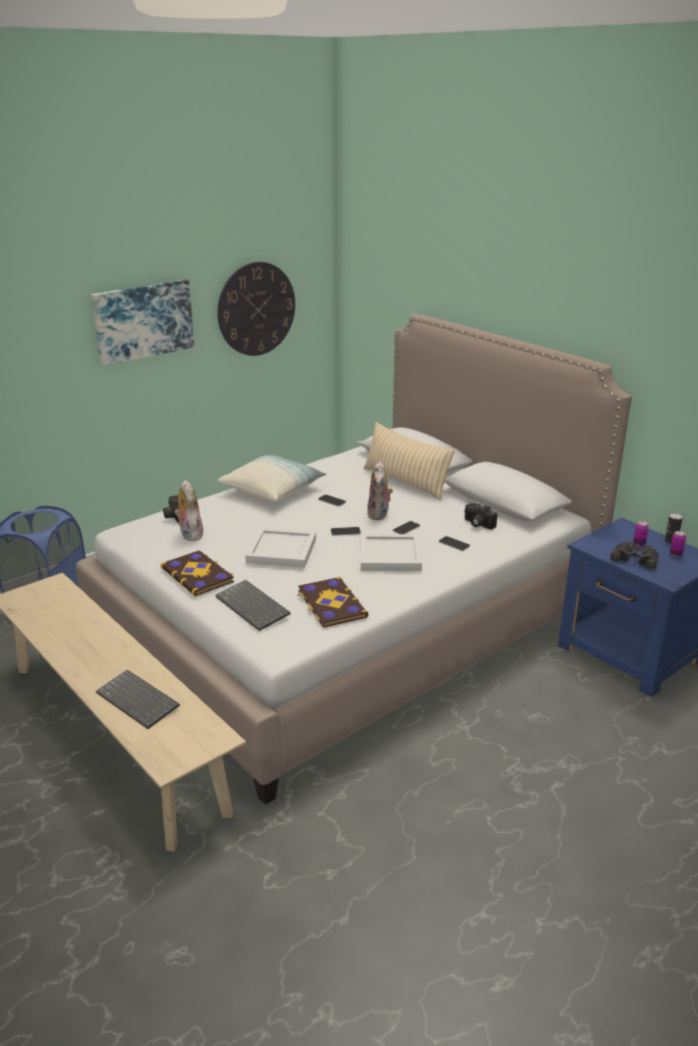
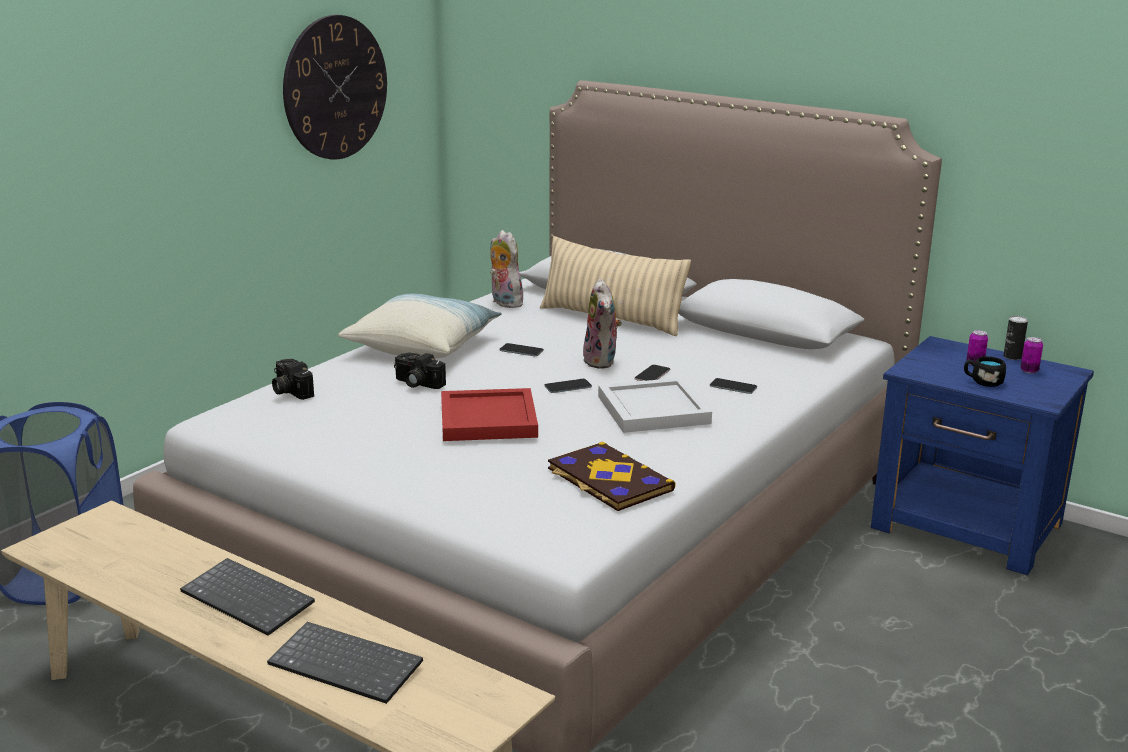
camera: 15 degrees left, 5 degrees down
picture [91,280,194,366] -> none
book [161,550,234,596] -> none
plush toy [174,480,204,541] -> plush toy moved to [490,230,523,308]
keyboard [215,580,290,631] -> keyboard moved to [180,558,315,636]
white tray [245,528,316,568] -> red tray [441,388,538,441]
camera [464,503,497,530] -> camera moved to [394,352,446,389]
black binoculars [610,542,659,570] -> black mug [964,356,1006,387]

